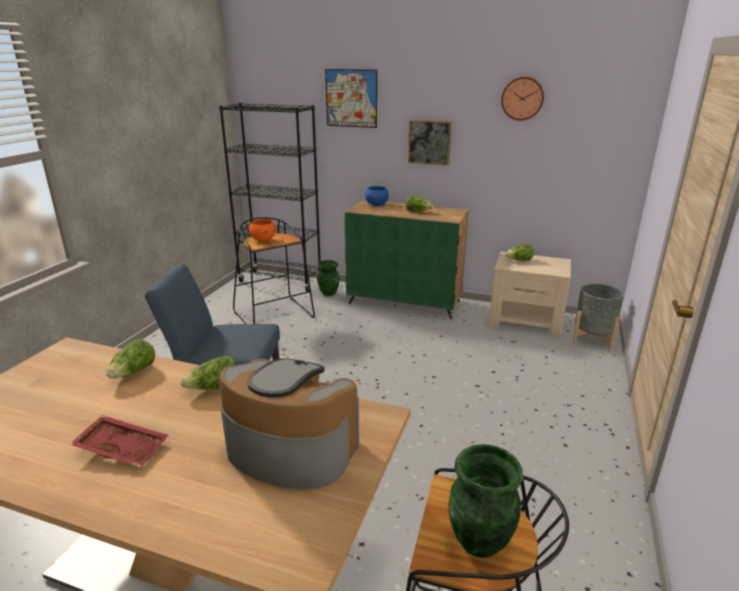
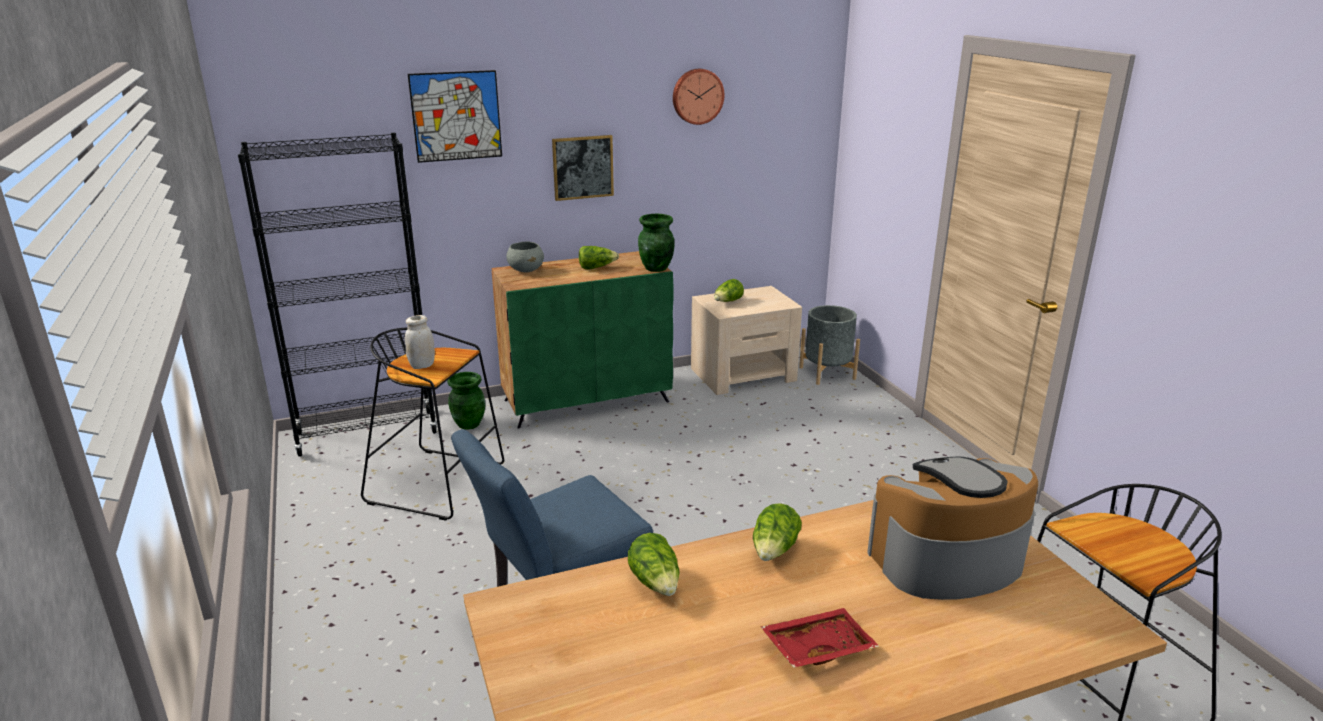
camera: 40 degrees left, 0 degrees up
orange bowl [249,219,276,241] -> white jar [405,315,435,369]
blue bowl [365,186,389,206] -> grey bowl [506,242,544,272]
green vase [448,444,523,558] -> green vase moved to [638,214,675,272]

